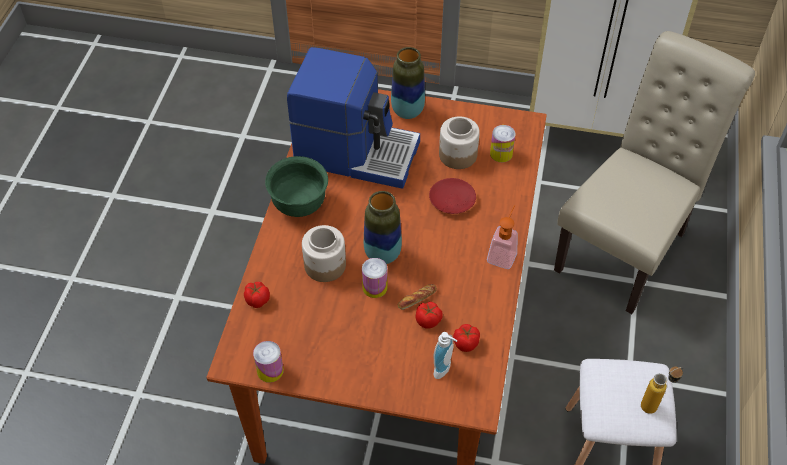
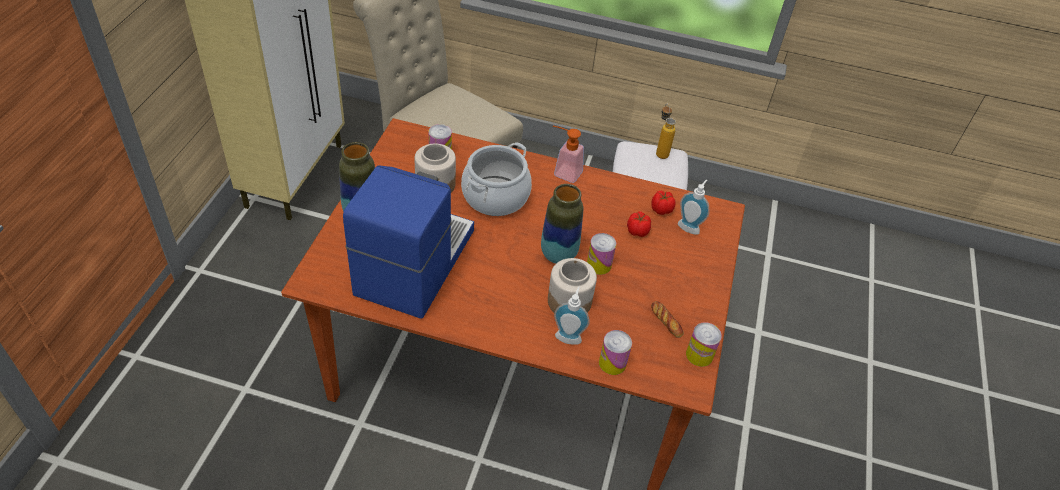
camera: 90 degrees left, 5 degrees down
tomato [244,282,270,308] -> can [599,330,632,375]
green bowl [265,156,328,217] -> none
bread [398,284,437,310] -> bread moved to [651,301,684,338]
red plate [429,178,476,214] -> cooking pot [461,142,532,216]
none -> soap dispenser [554,286,590,345]

